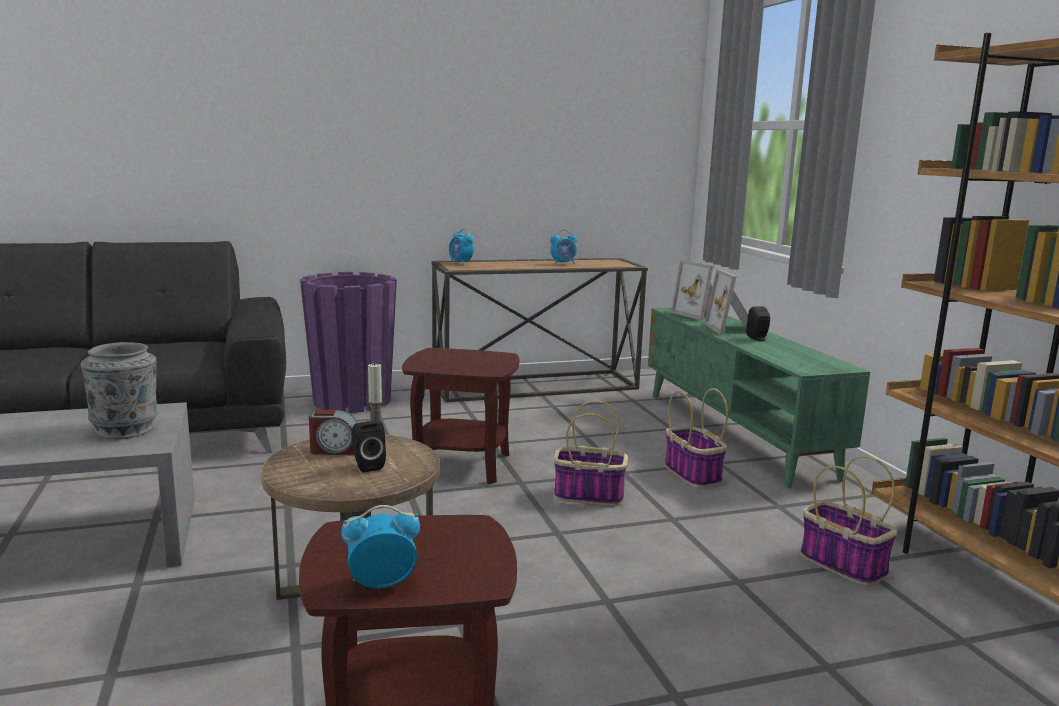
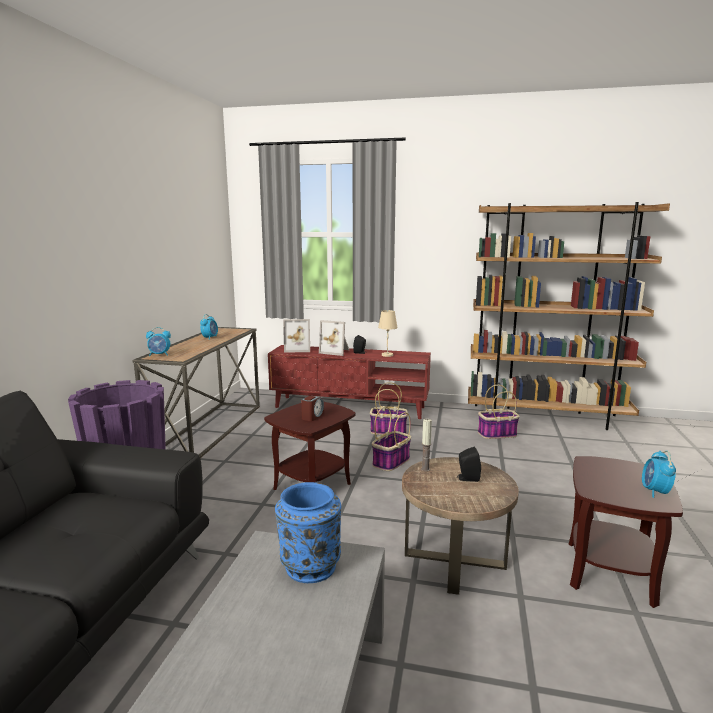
camera: 60 degrees left, 0 degrees up
grey vase [81,342,158,440] -> blue vase [275,482,341,583]
alarm clock [309,410,357,455] -> alarm clock moved to [301,396,324,421]
green tv stand [648,308,870,488] -> red tv stand [268,345,431,419]
none -> beige table lamp [378,310,397,357]

